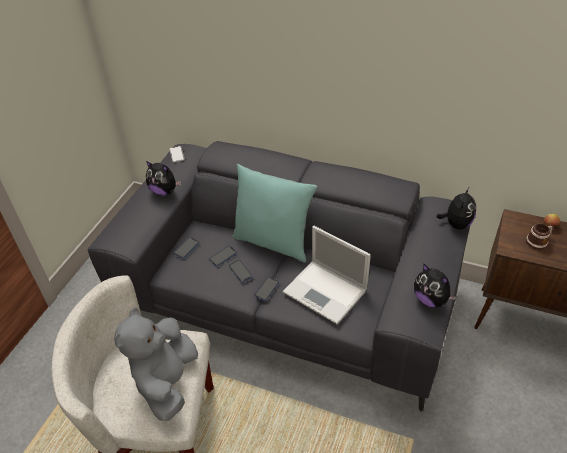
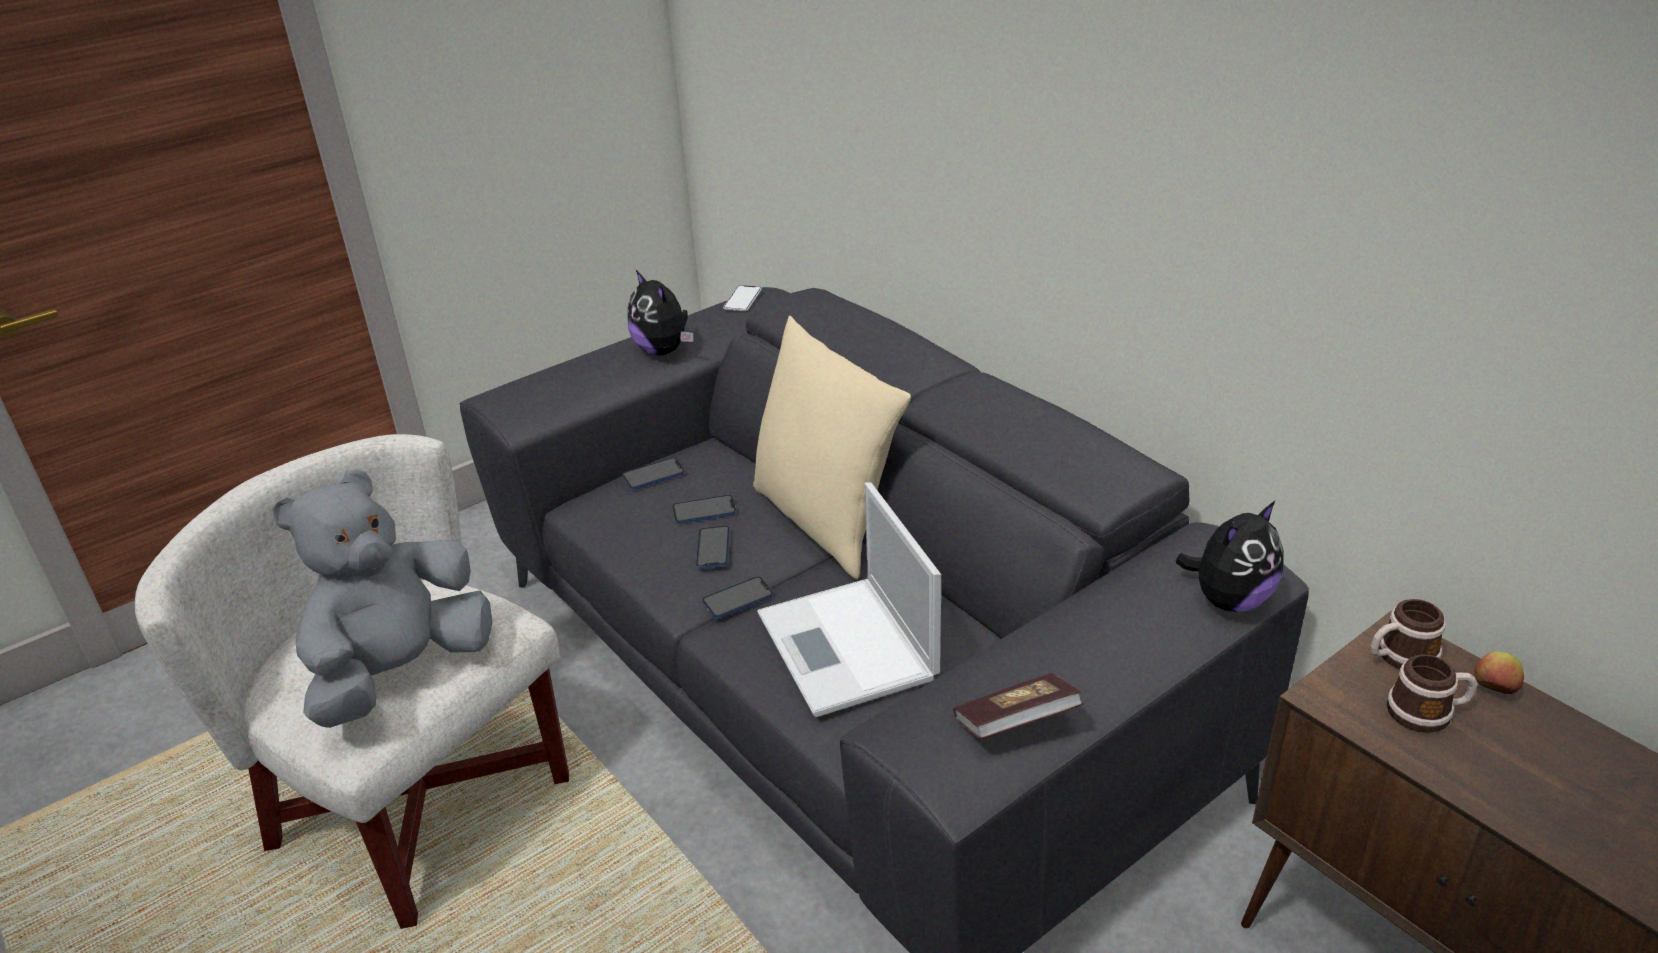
camera: 30 degrees right, 10 degrees down
turquoise pillow [232,164,317,263] -> beige pillow [753,315,911,579]
plush toy [414,264,457,308] -> book [953,673,1084,739]
none -> mug [1371,599,1446,670]

